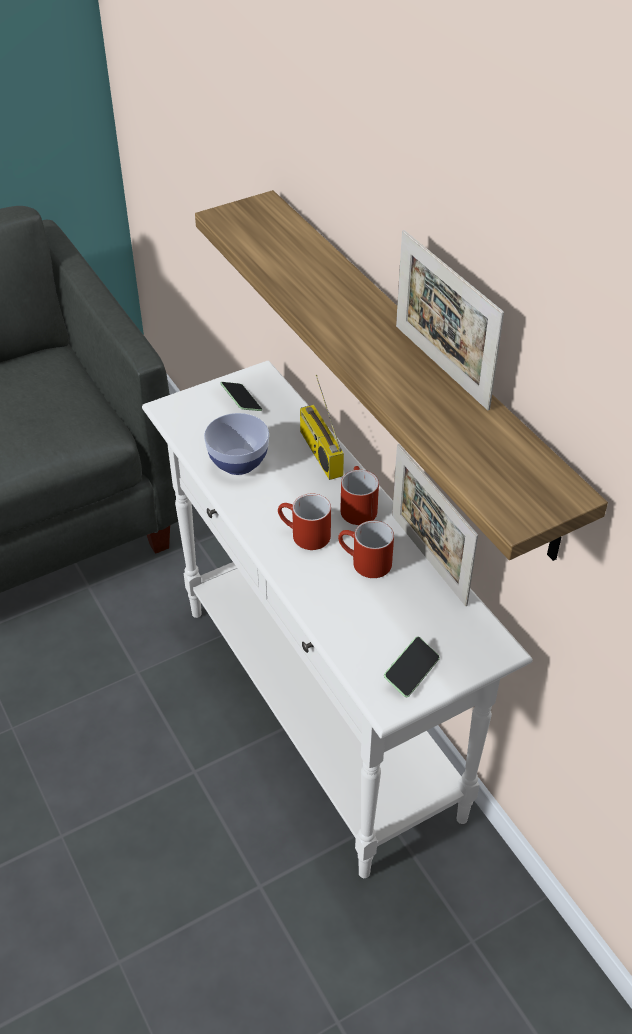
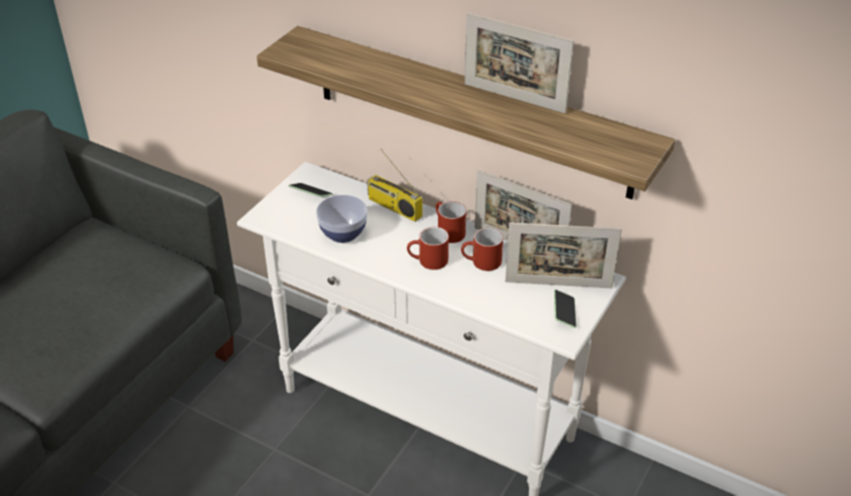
camera: 30 degrees left, 5 degrees down
none -> picture frame [505,222,622,288]

